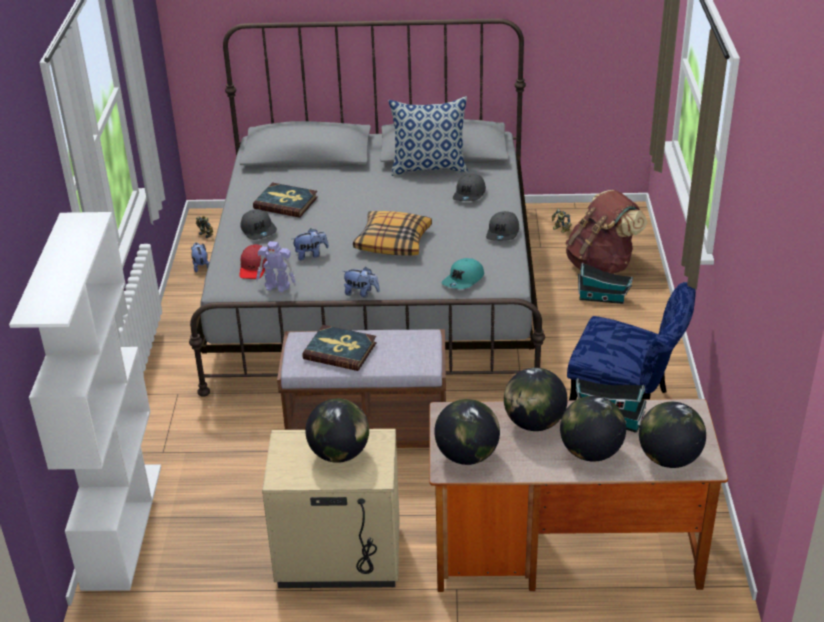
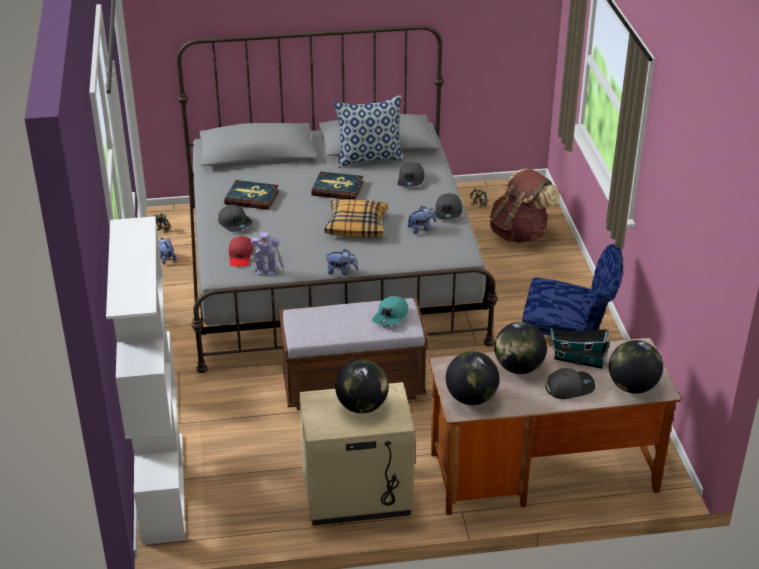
camera: 10 degrees left, 0 degrees up
plush toy [292,228,329,260] -> plush toy moved to [408,206,436,234]
book [303,325,377,371] -> book moved to [311,171,363,200]
turquoise cap [442,258,484,289] -> turquoise cap moved to [372,296,408,326]
globe [560,396,626,462] -> grey cap [545,368,595,399]
toy house [578,263,633,304] -> none

